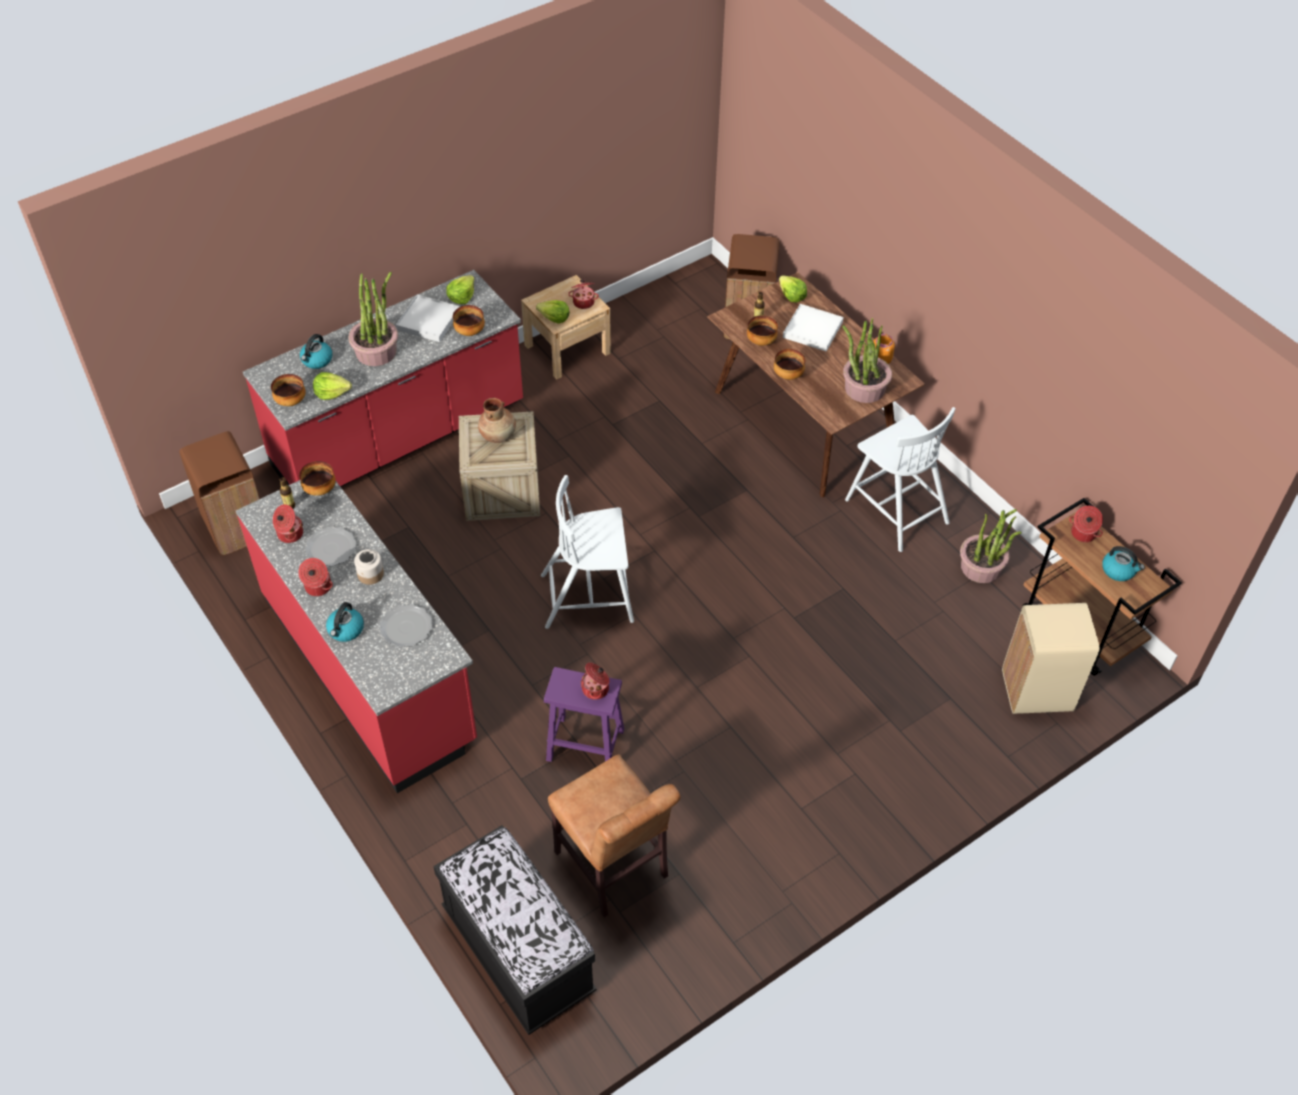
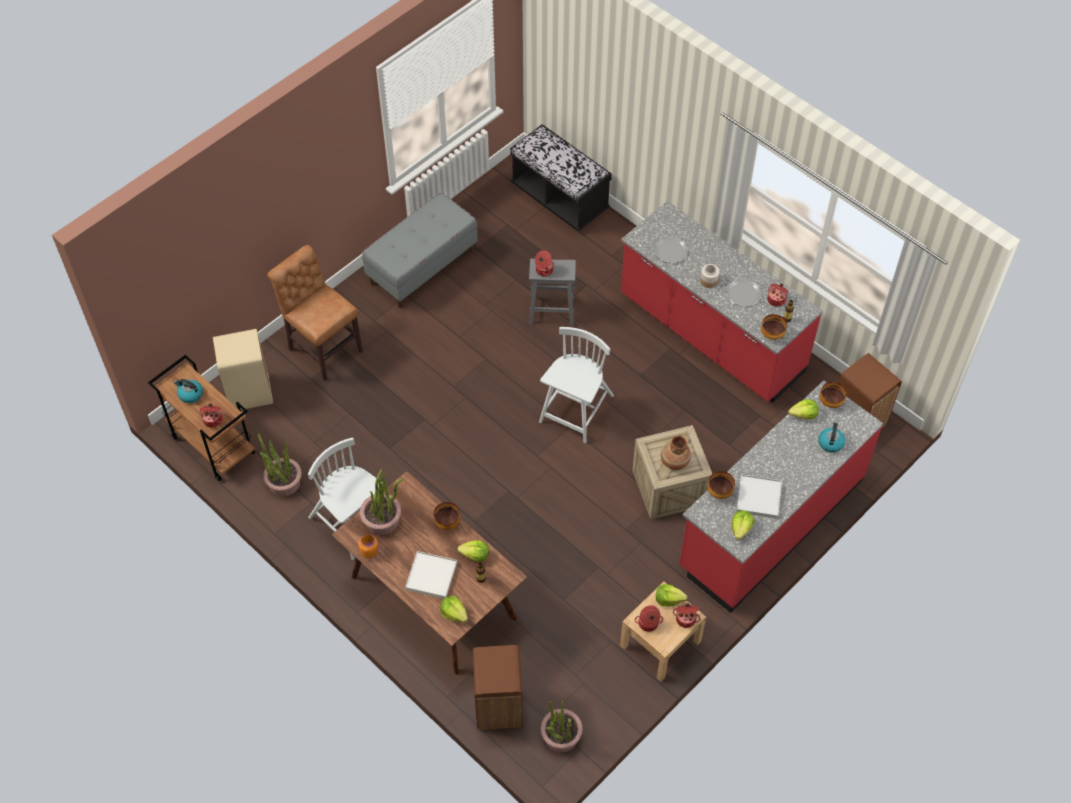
camera: 170 degrees right, 5 degrees up
cooking pot [298,558,333,596] -> cooking pot moved to [673,604,701,628]
kettle [326,602,364,642] -> none
potted plant [348,272,398,366] -> potted plant moved to [541,701,583,752]
white chair [541,475,634,629] -> white chair turned 45 degrees counterclockwise [539,327,614,443]
purple stool [544,667,624,762] -> grey stool [529,259,576,326]
brown chair [548,754,680,917] -> brown chair moved to [267,245,363,381]
bowl [747,315,778,346] -> lettuce [457,540,489,562]
none -> grey bench [362,193,478,308]

